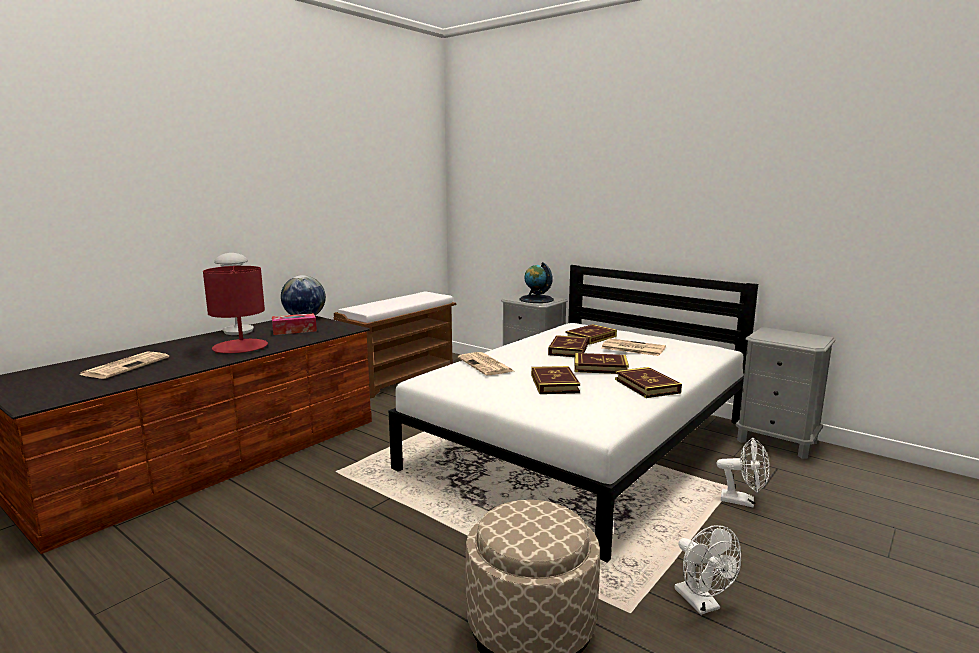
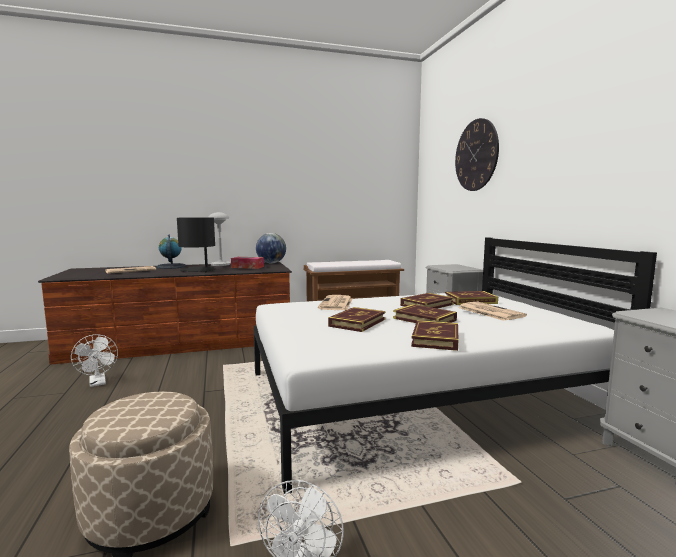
camera: 35 degrees right, 5 degrees down
red table lamp [203,266,268,353] -> black table lamp [177,217,216,272]
globe [520,262,554,303] -> globe moved to [156,235,187,269]
white fan [717,437,770,508] -> white fan moved to [71,334,118,387]
none -> wall clock [455,118,499,191]

